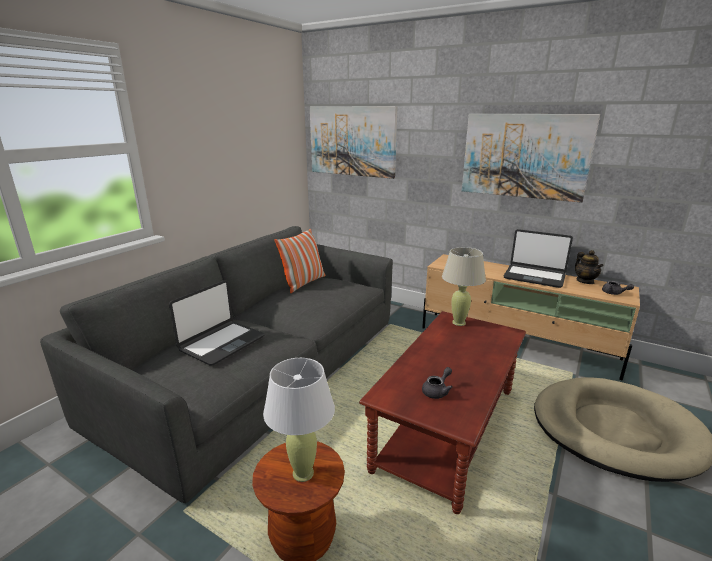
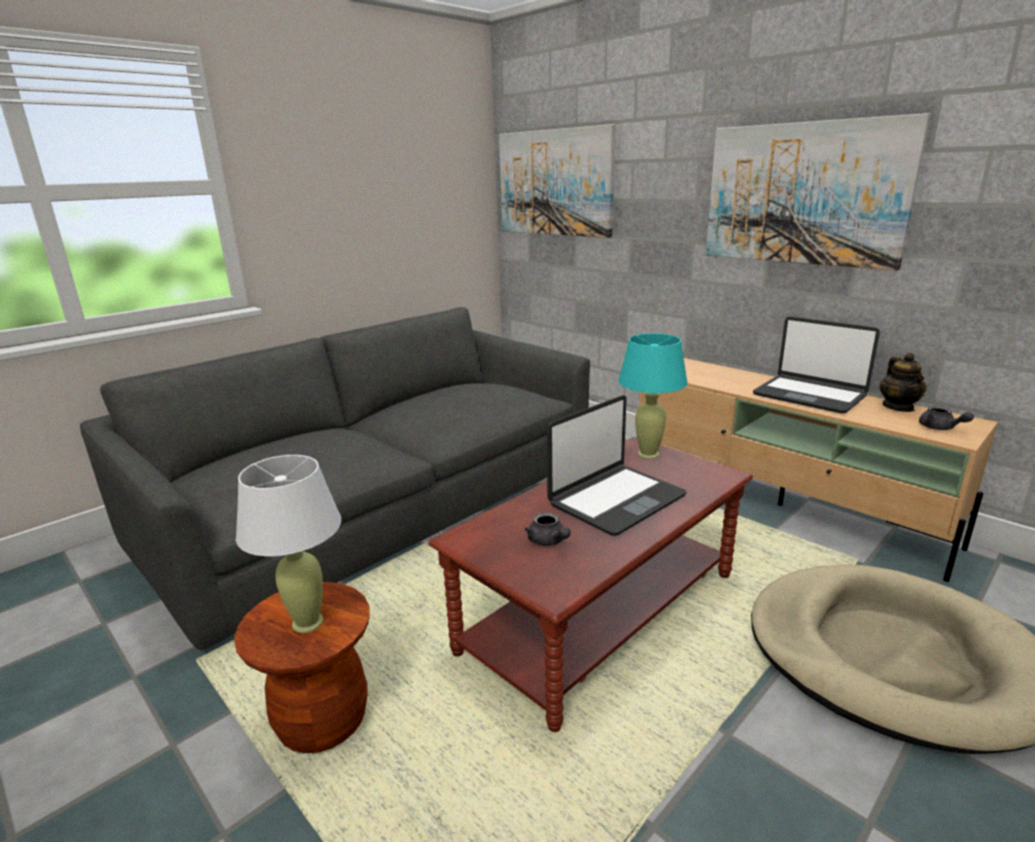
camera: 15 degrees right, 0 degrees up
laptop [169,280,265,366] -> laptop moved to [547,395,687,536]
pillow [274,228,325,293] -> none
grey teapot [422,367,453,399] -> grey teapot turned 90 degrees clockwise [525,512,571,546]
beige table lamp [442,247,486,326] -> turquoise table lamp [618,333,688,459]

